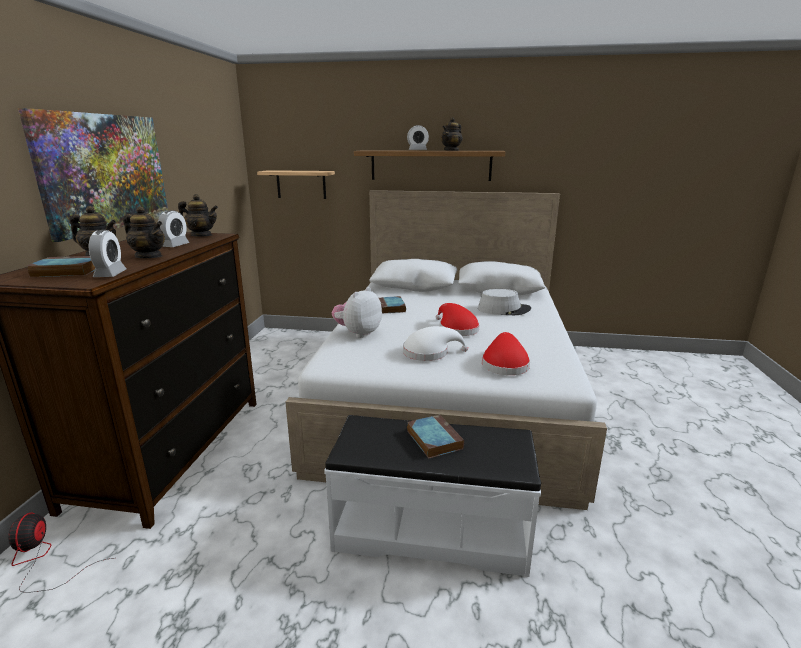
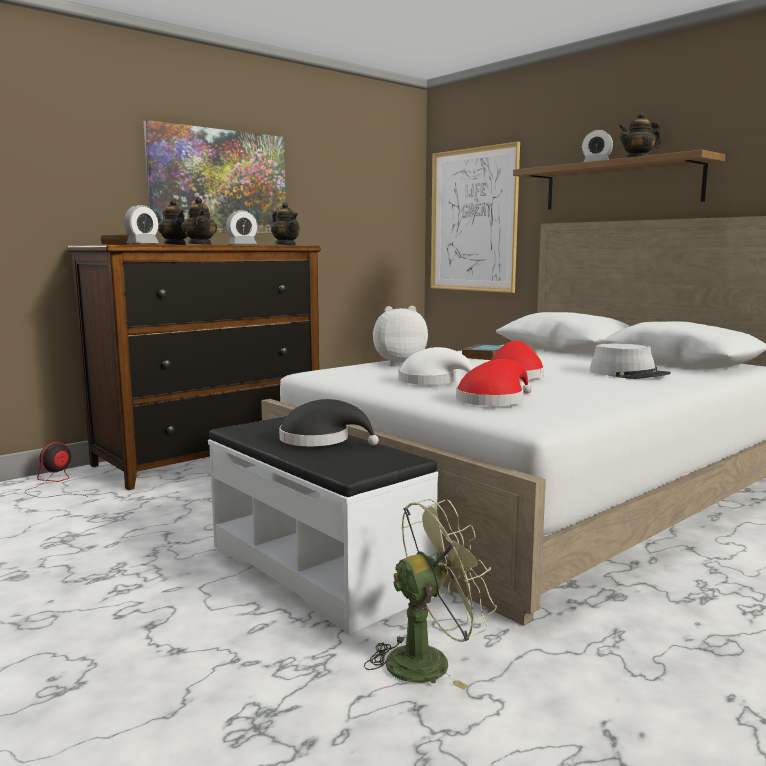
camera: 40 degrees right, 10 degrees down
shelf [257,170,335,199] -> picture [431,142,520,293]
book [407,414,464,458] -> black hat [279,399,379,446]
none -> green fan [364,499,497,690]

